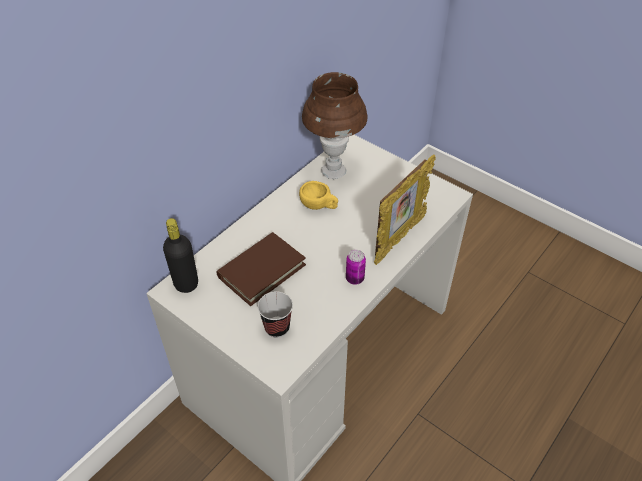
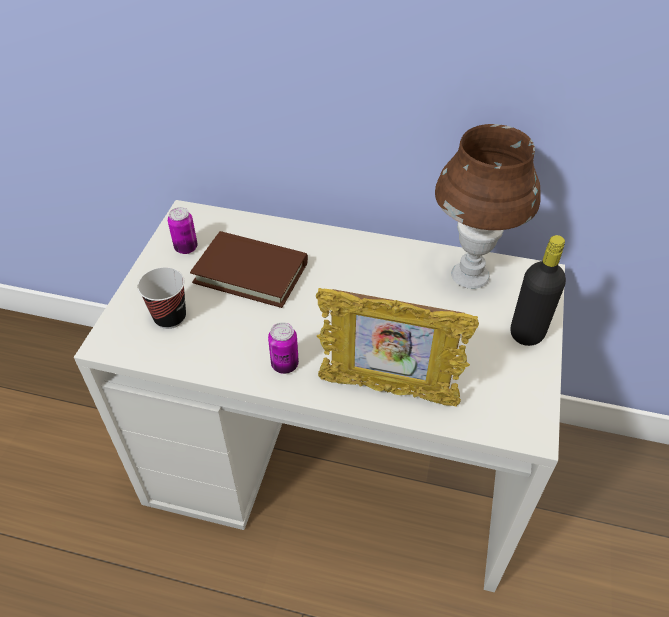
camera: 65 degrees right, 0 degrees up
black bottle [163,218,198,293] -> black bottle moved to [511,235,566,346]
yellow cup [299,181,338,210] -> none
none -> can [168,207,198,254]

